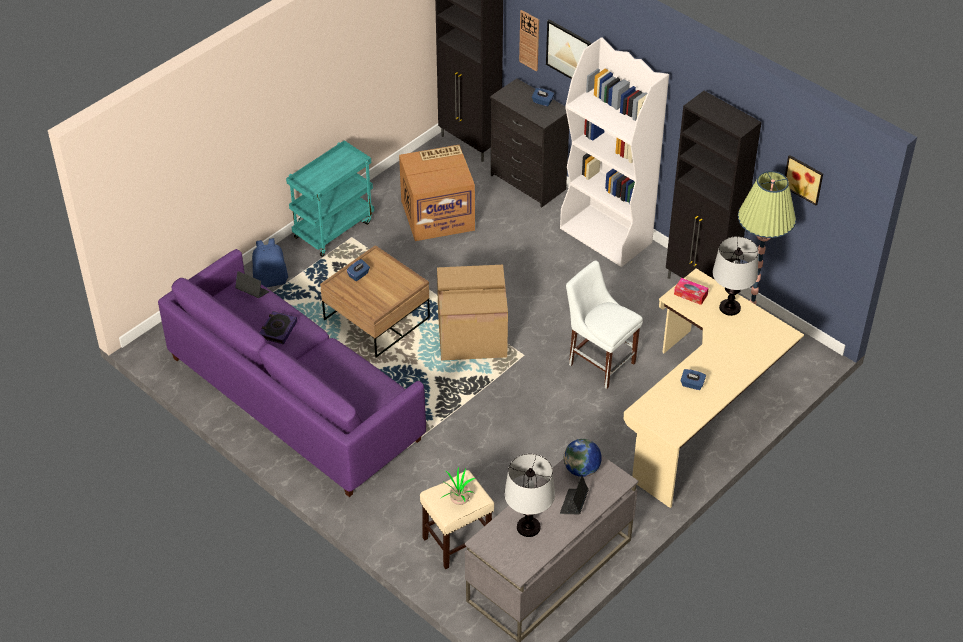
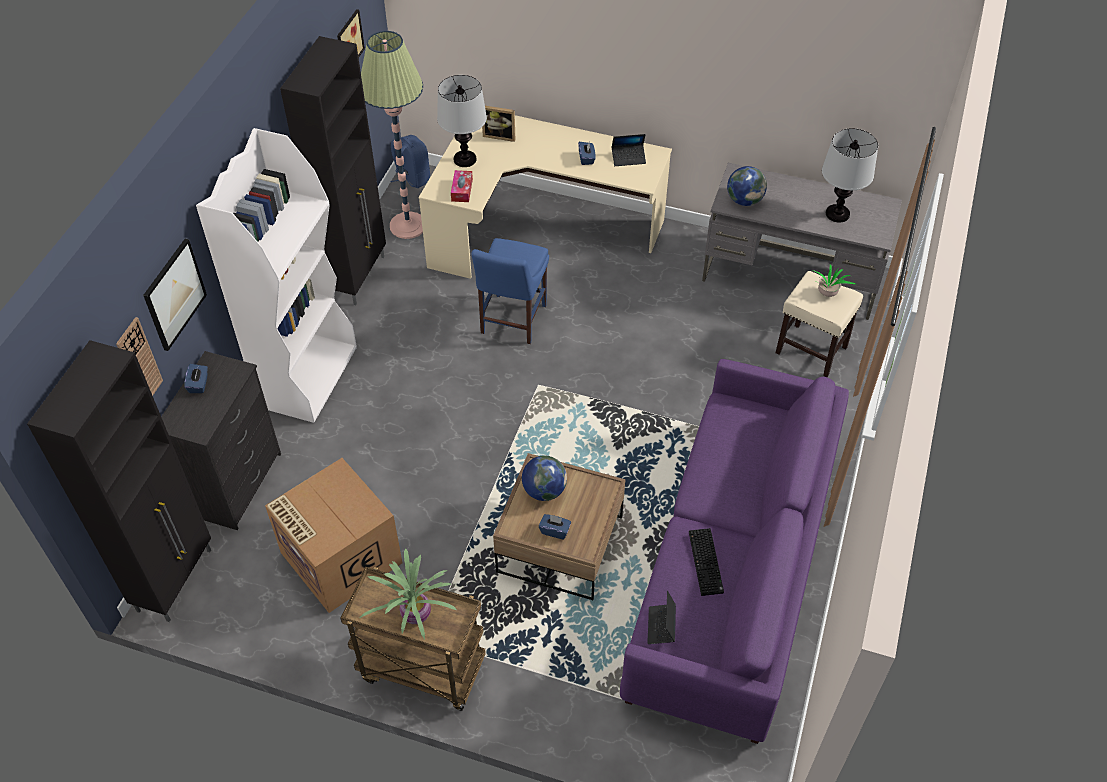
camera: 115 degrees left, 5 degrees up
blue backpack [252,238,288,287] -> blue backpack moved to [390,135,430,191]
book [260,311,297,345] -> keyboard [689,528,724,596]
turquoise cart [286,140,374,257] -> brown cart [340,567,486,711]
cardboard box [437,265,508,361] -> none
laptop [560,475,589,514] -> laptop moved to [612,134,646,166]
white chair [566,261,643,389] -> blue chair [471,238,549,344]
none -> potted plant [360,548,457,640]
none -> picture frame [482,106,515,142]
none -> globe [522,455,567,501]

